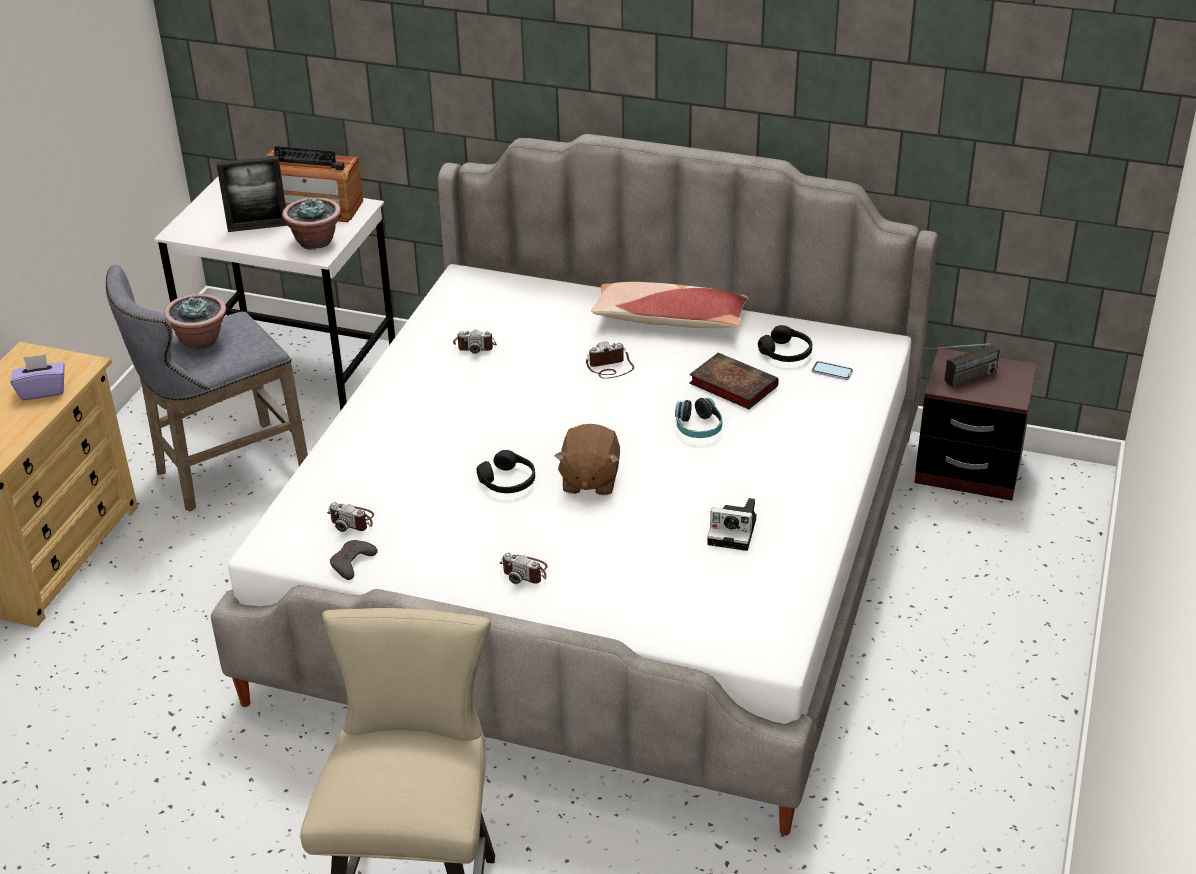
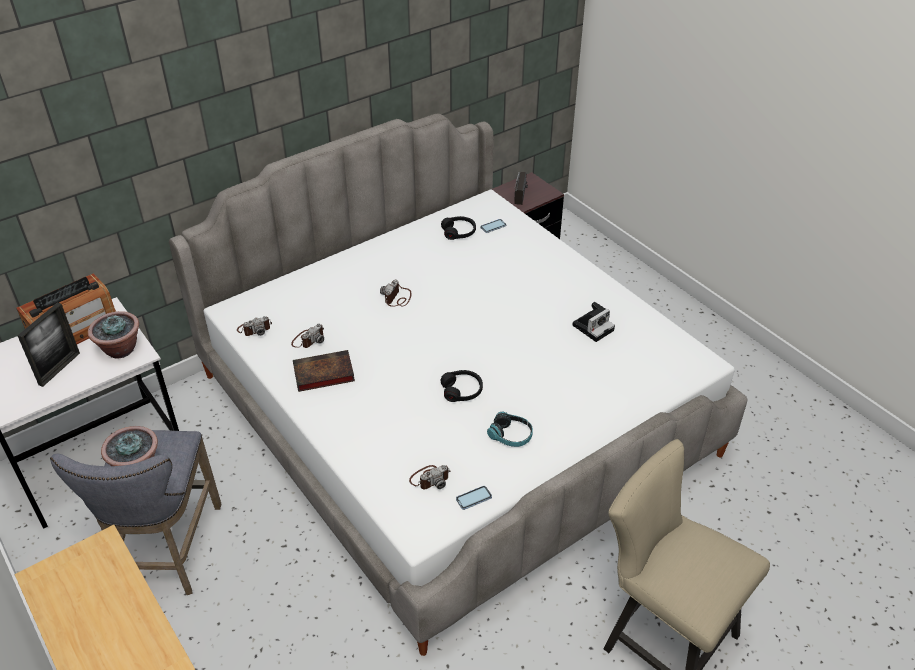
camera: 55 degrees left, 5 degrees up
purple tissue box [10,354,65,400] -> none
grey game controller [330,540,378,580] -> phone [456,486,492,510]
camera [500,552,548,584] -> camera moved to [237,316,272,336]
brown plush toy [555,424,620,495] -> none
pillow [591,282,748,328] -> none
headphones [675,398,722,438] -> headphones moved to [487,412,533,447]
book [689,352,779,409] -> book moved to [293,350,355,392]

